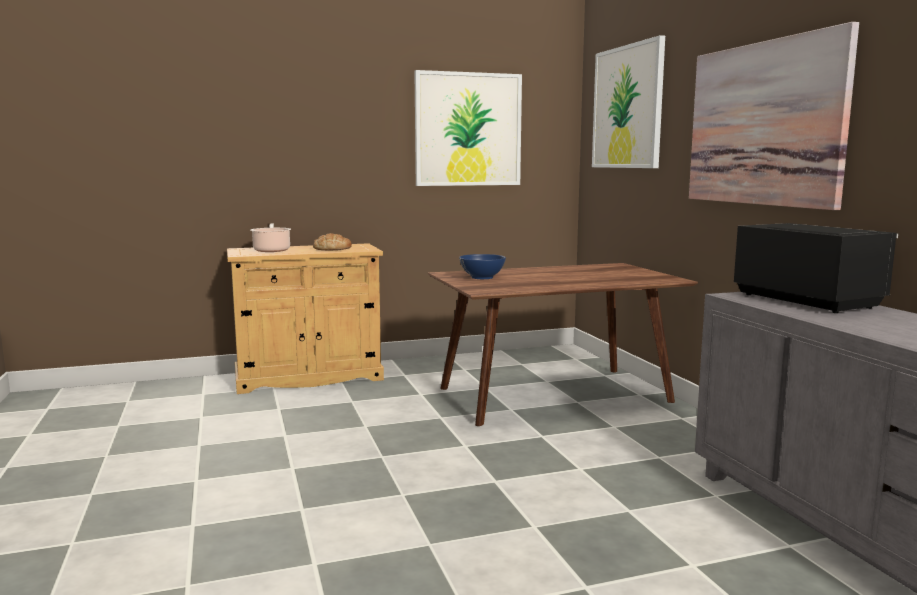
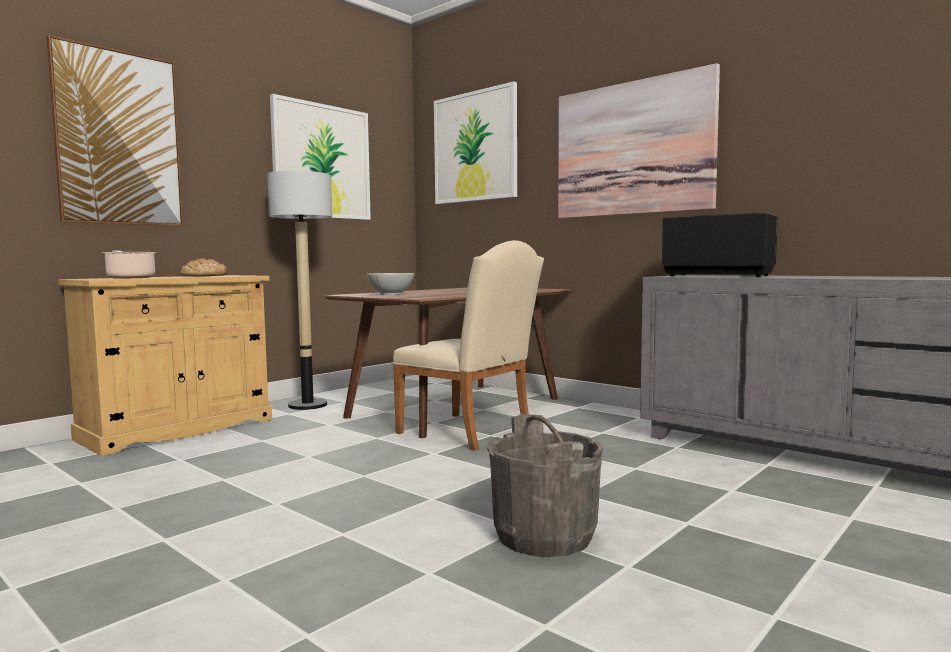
camera: 30 degrees left, 5 degrees down
blue bowl [459,254,506,279] -> white bowl [367,273,414,295]
none -> picture [47,35,183,226]
none -> floor lamp [267,171,332,410]
none -> beige chair [392,240,544,451]
none -> grey bucket [487,414,603,557]

